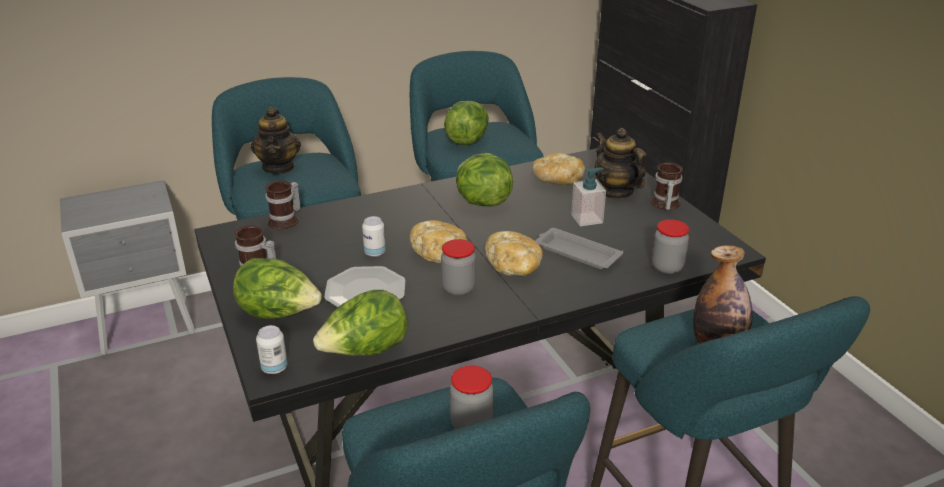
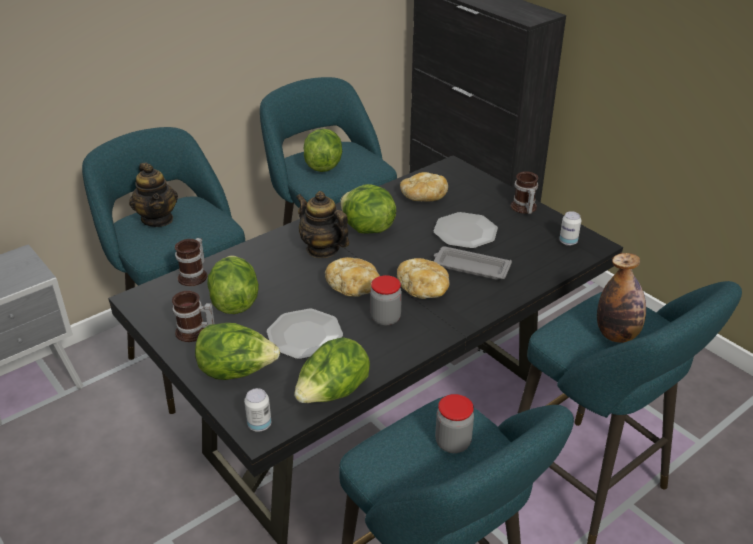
camera: 15 degrees left, 5 degrees up
can [362,216,386,257] -> can moved to [559,211,581,246]
soap dispenser [571,168,606,226] -> plate [433,212,498,249]
teapot [595,128,647,199] -> teapot moved to [296,191,349,258]
jar [652,219,689,274] -> none
none -> lettuce [207,256,259,314]

